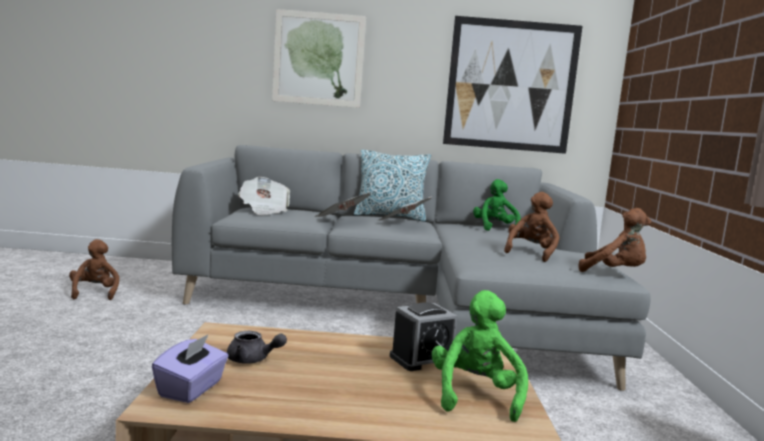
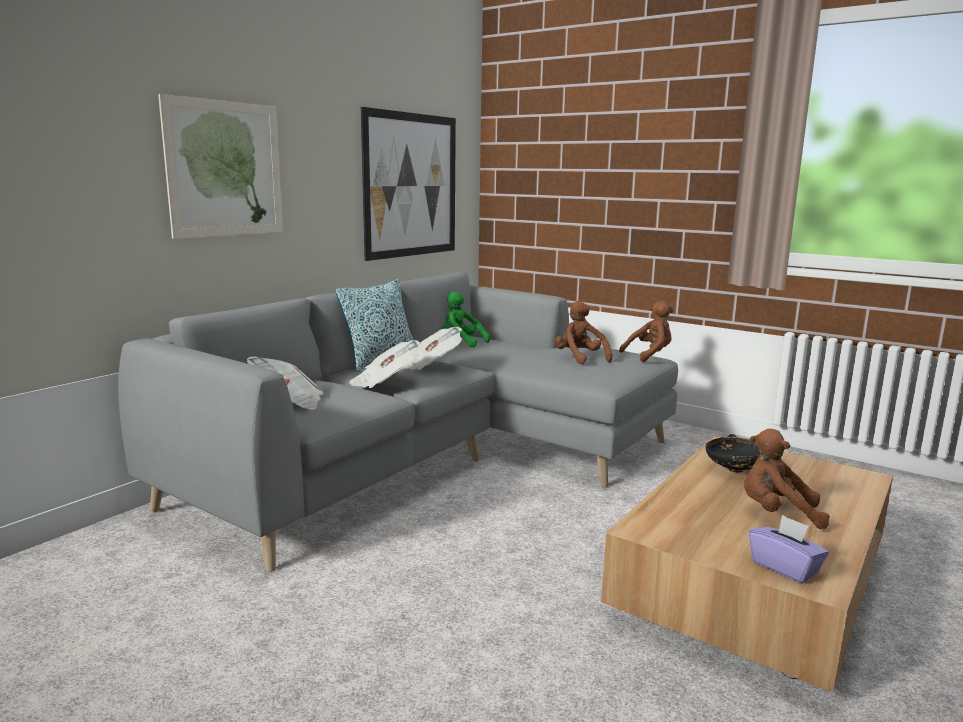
camera: 55 degrees left, 5 degrees up
brown plush toy [69,239,119,300] -> brown plush toy moved to [744,429,829,529]
grey teapot [227,331,287,364] -> none
alarm clock [390,303,458,371] -> black bowl [706,434,761,472]
green plush toy [432,290,528,422] -> none

